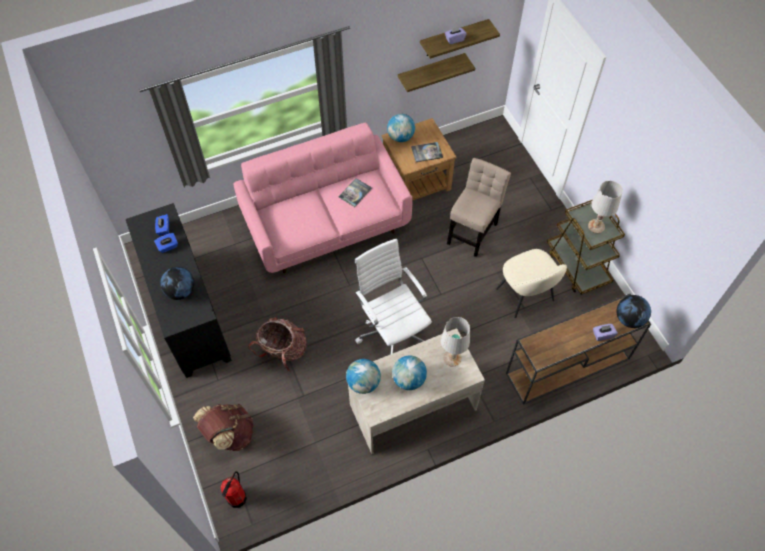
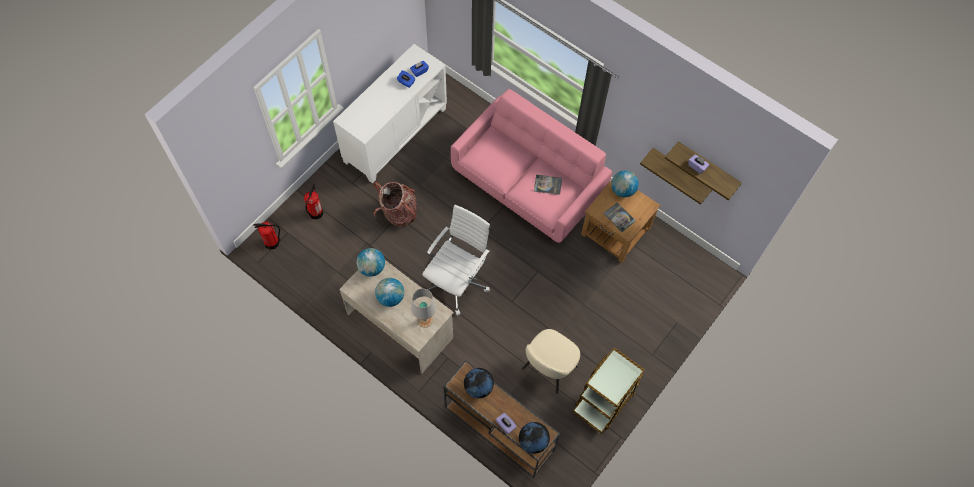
camera: 60 degrees right, 5 degrees up
black cabinet [126,203,232,378] -> white cabinet [333,44,447,184]
globe [160,267,194,300] -> globe moved to [464,368,494,398]
brown backpack [193,404,254,451] -> fire extinguisher [304,184,323,219]
beige chair [447,158,511,257] -> none
white table lamp [588,181,623,233] -> none

